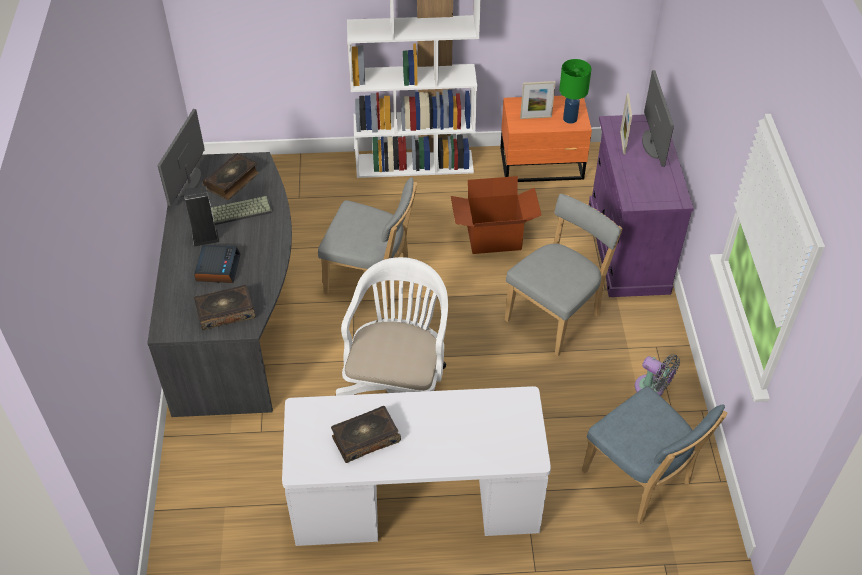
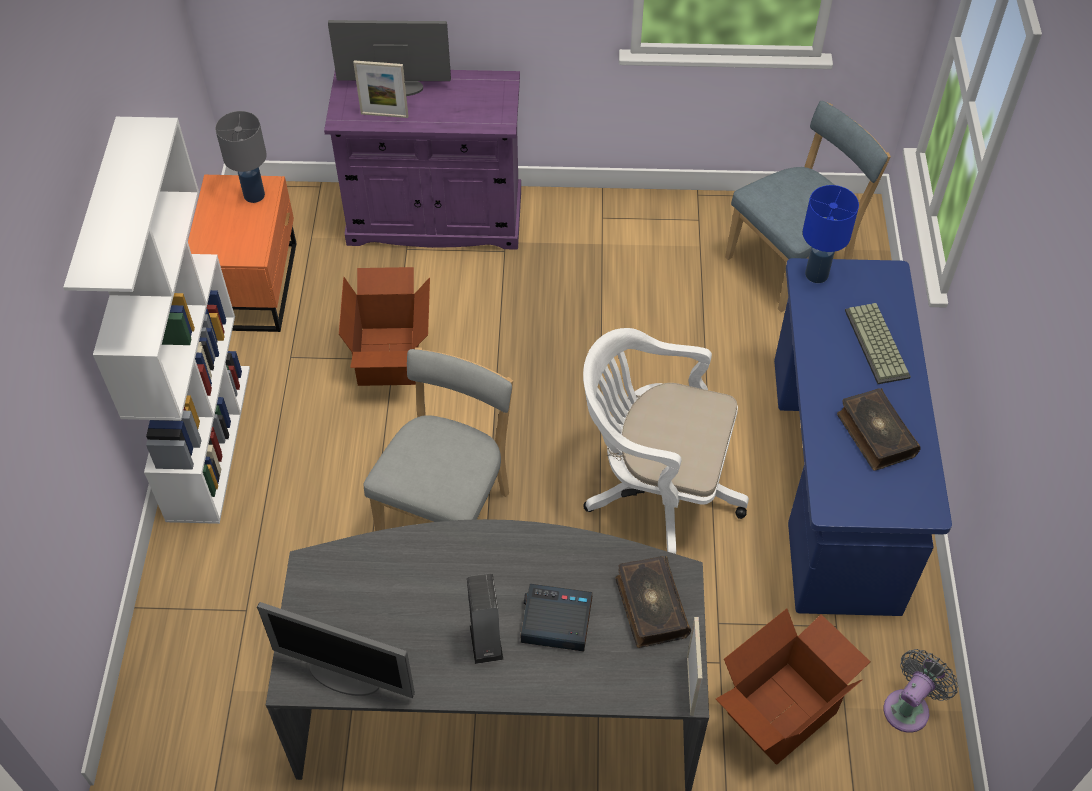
camera: 85 degrees left, 5 degrees up
book [203,153,259,200] -> none
keyboard [211,196,272,225] -> keyboard moved to [845,303,911,384]
white desk [282,386,551,546] -> blue desk [774,258,952,616]
grey chair [505,194,622,356] -> none
picture frame [520,81,556,119] -> picture frame moved to [687,617,702,716]
green table lamp [559,59,592,124] -> grey table lamp [215,111,267,203]
grey fan [635,354,680,396] -> grey fan moved to [884,649,958,733]
none -> cardboard box [716,608,870,765]
none -> blue table lamp [803,185,859,283]

